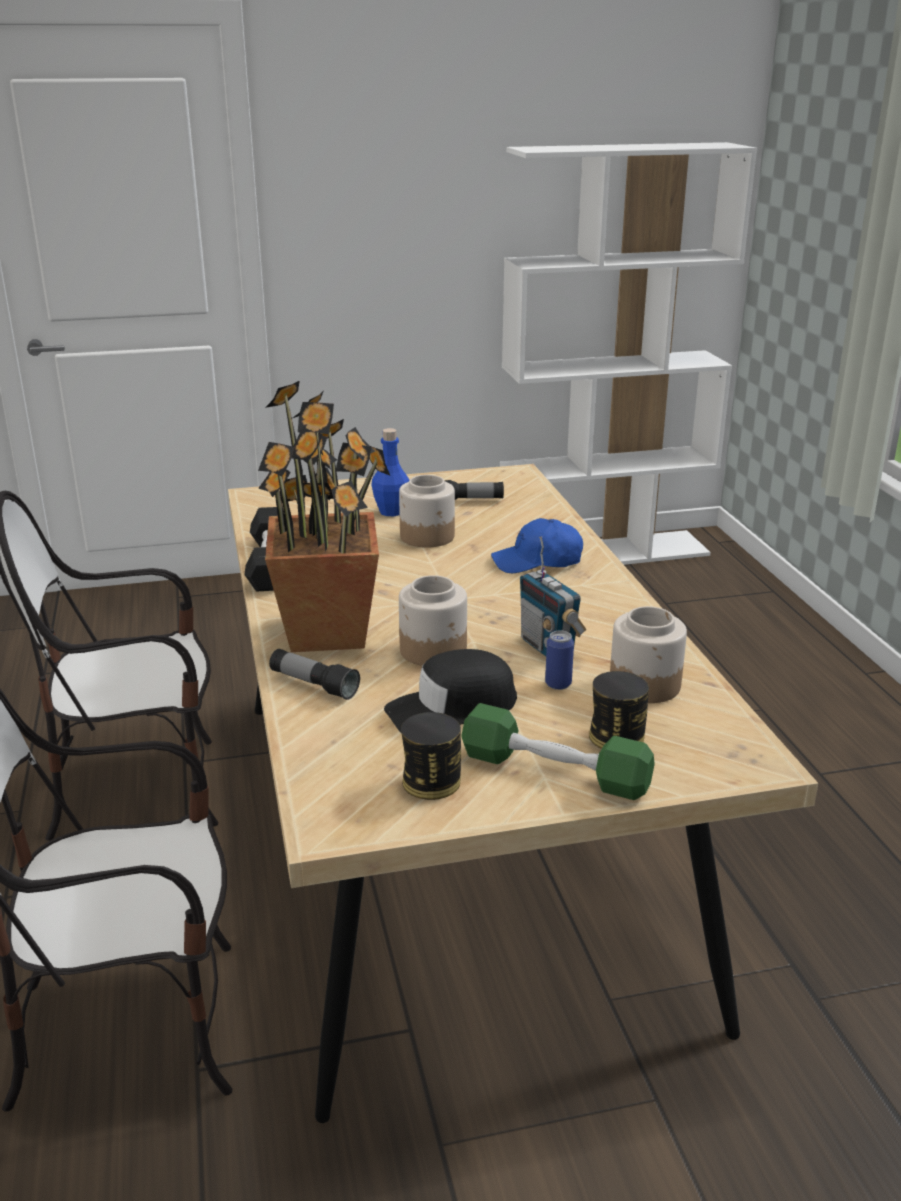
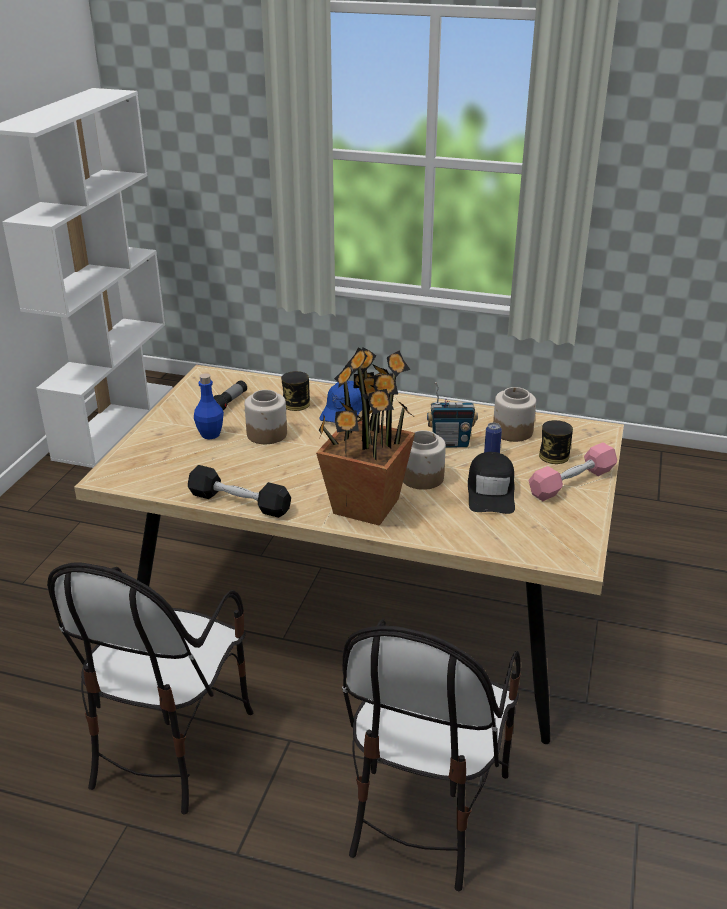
camera: 60 degrees left, 5 degrees up
flashlight [269,649,360,700] -> none
can [401,712,461,800] -> can moved to [281,371,310,411]
green dumbbell [461,703,655,800] -> pink dumbbell [528,442,617,501]

